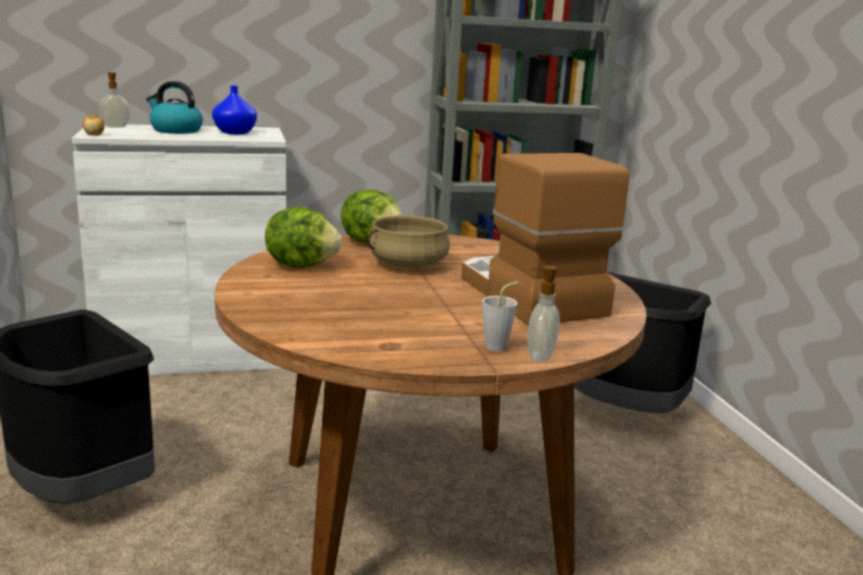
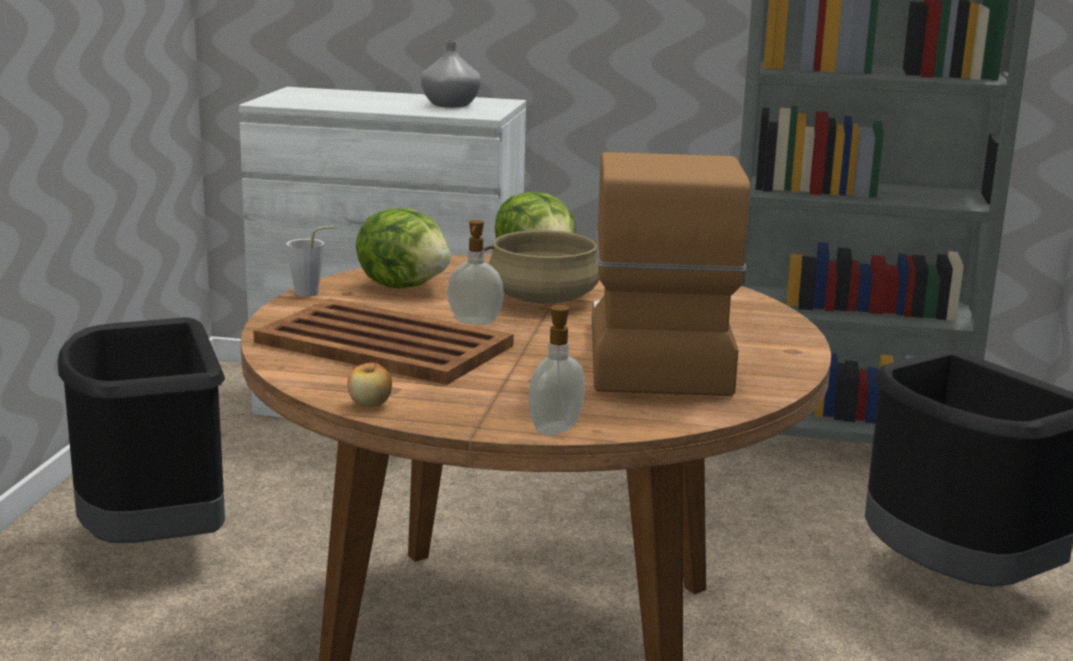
camera: 25 degrees right, 0 degrees up
apple [83,115,105,135] -> apple moved to [347,361,392,408]
soap dispenser [99,72,130,128] -> soap dispenser moved to [447,220,504,324]
kettle [146,81,203,134] -> none
blue vase [212,86,257,134] -> grey vase [421,41,481,108]
grey cup [482,282,518,352] -> grey cup moved to [286,226,335,297]
none -> brown tray [253,298,514,385]

